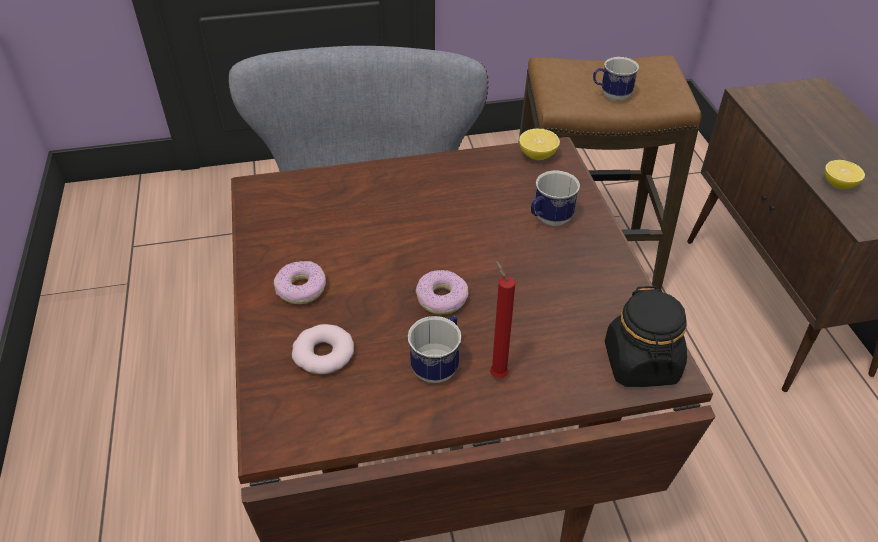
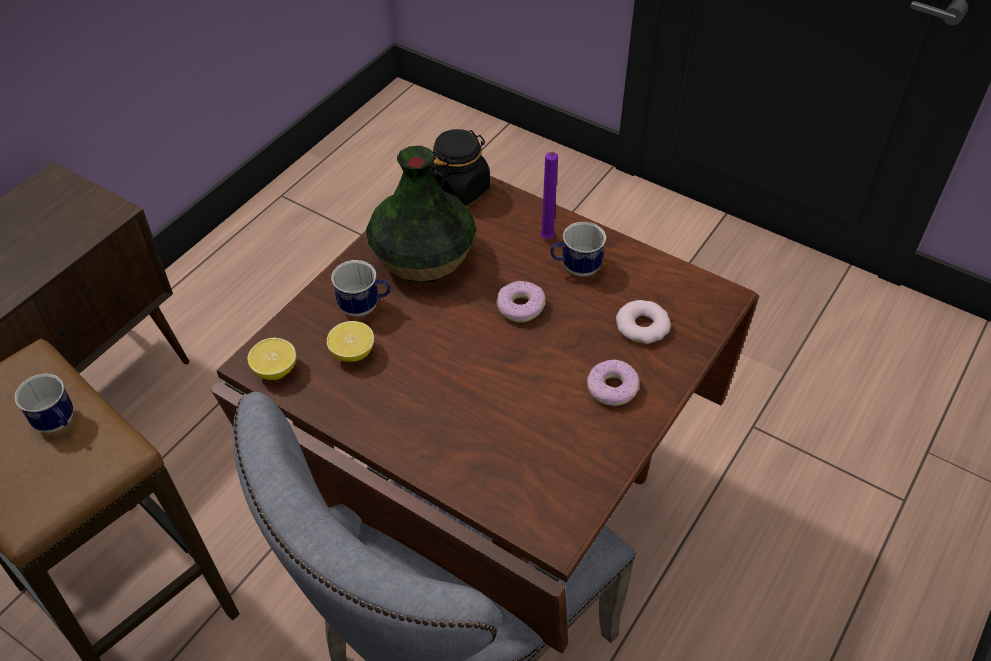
camera: 135 degrees left, 5 degrees up
red candle [490,260,516,378] -> purple candle [540,152,558,239]
lemon [825,160,865,189] -> lemon moved to [327,321,374,362]
none -> vase [366,146,476,282]

